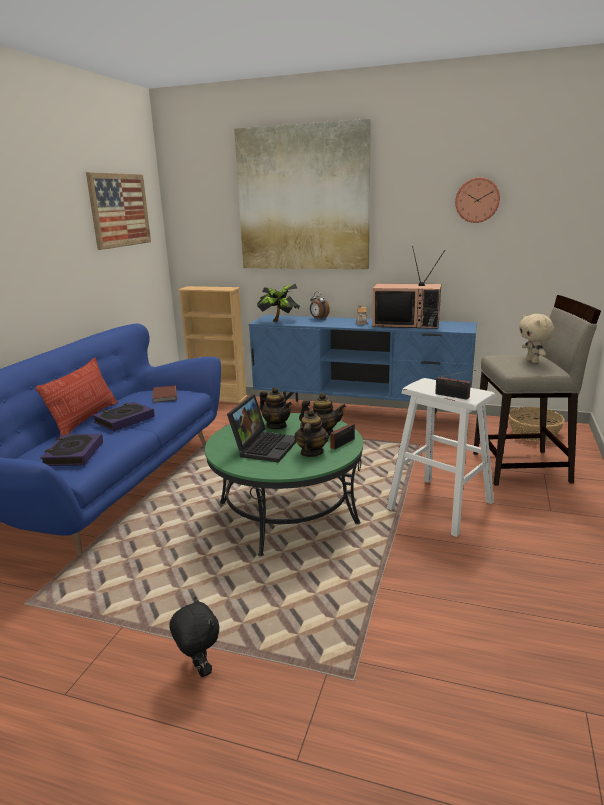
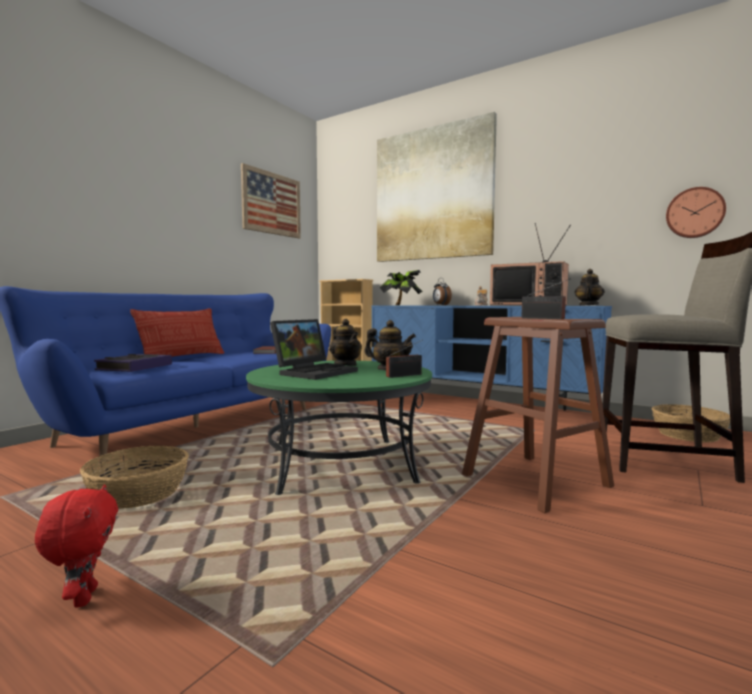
camera: 15 degrees right, 15 degrees down
book [93,402,155,431] -> none
black plush toy [169,597,219,677] -> red plush toy [35,484,118,608]
teapot [294,409,329,457] -> teapot moved to [574,269,605,306]
white stool [387,378,495,537] -> brown stool [462,317,614,513]
wall clock [455,178,500,223] -> wall clock moved to [666,187,726,238]
beige plush toy [519,314,554,363] -> none
none -> basket [80,446,189,509]

